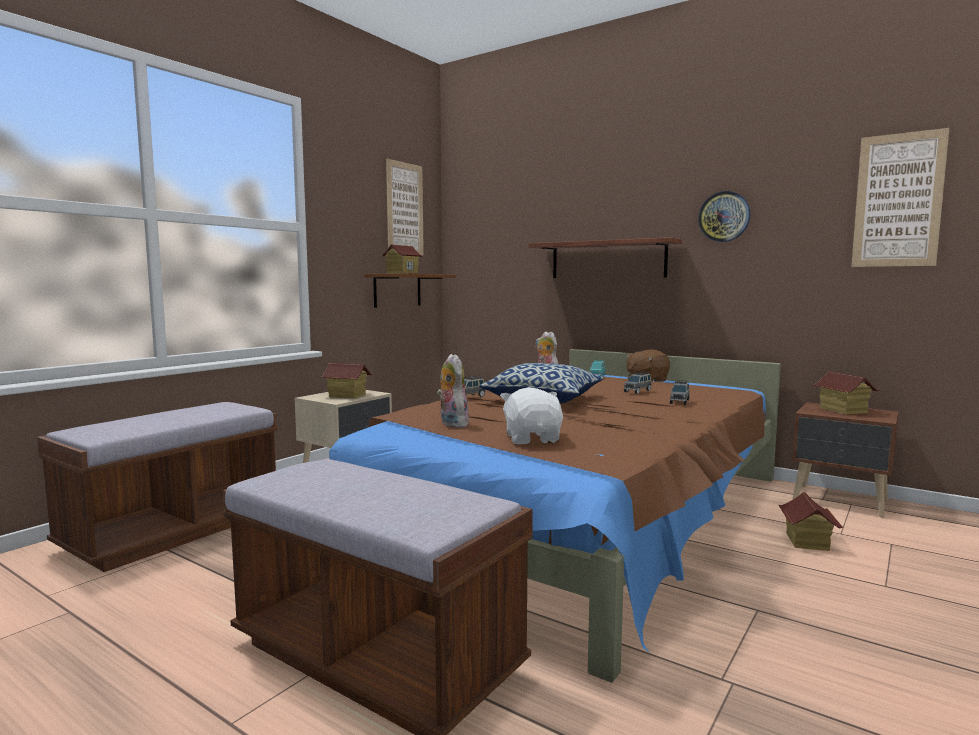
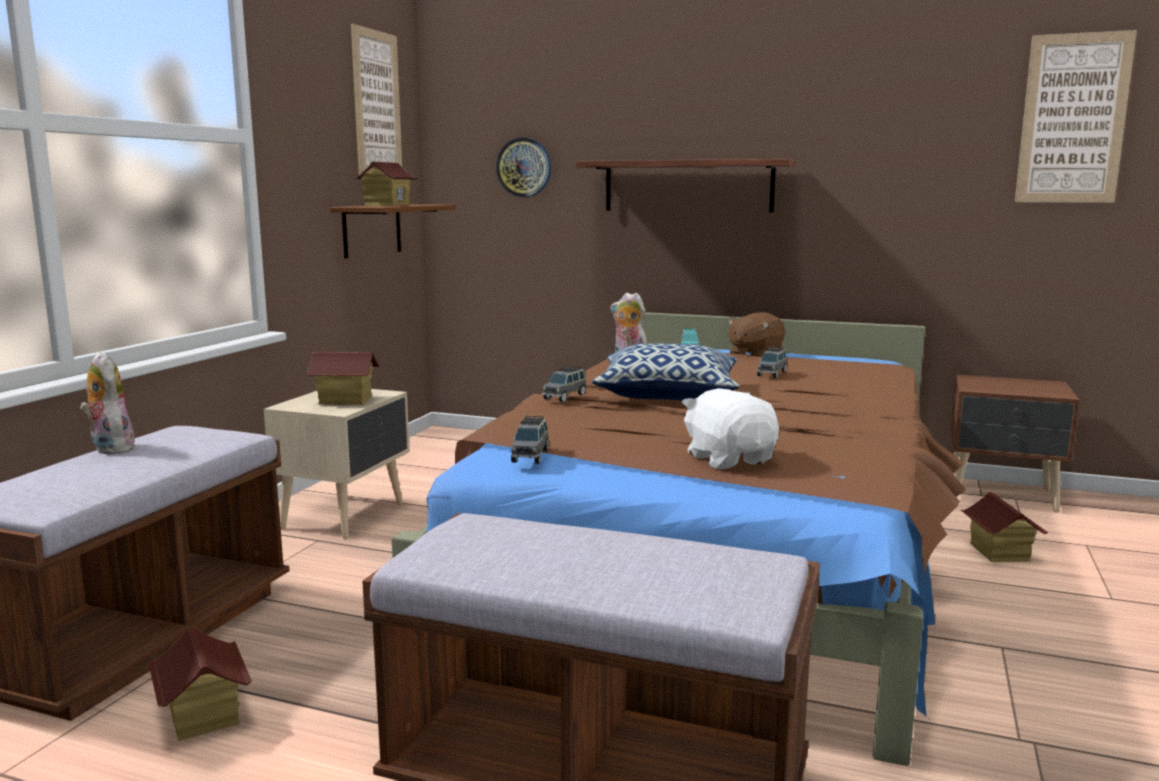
camera: 15 degrees left, 5 degrees up
plush toy [437,354,469,428] -> plush toy moved to [80,351,135,455]
grey toy car [670,380,690,405] -> grey toy car moved to [511,416,549,464]
wall clock [698,191,750,242] -> wall clock moved to [496,137,551,197]
toy house [813,371,880,414] -> toy house moved to [148,627,252,741]

